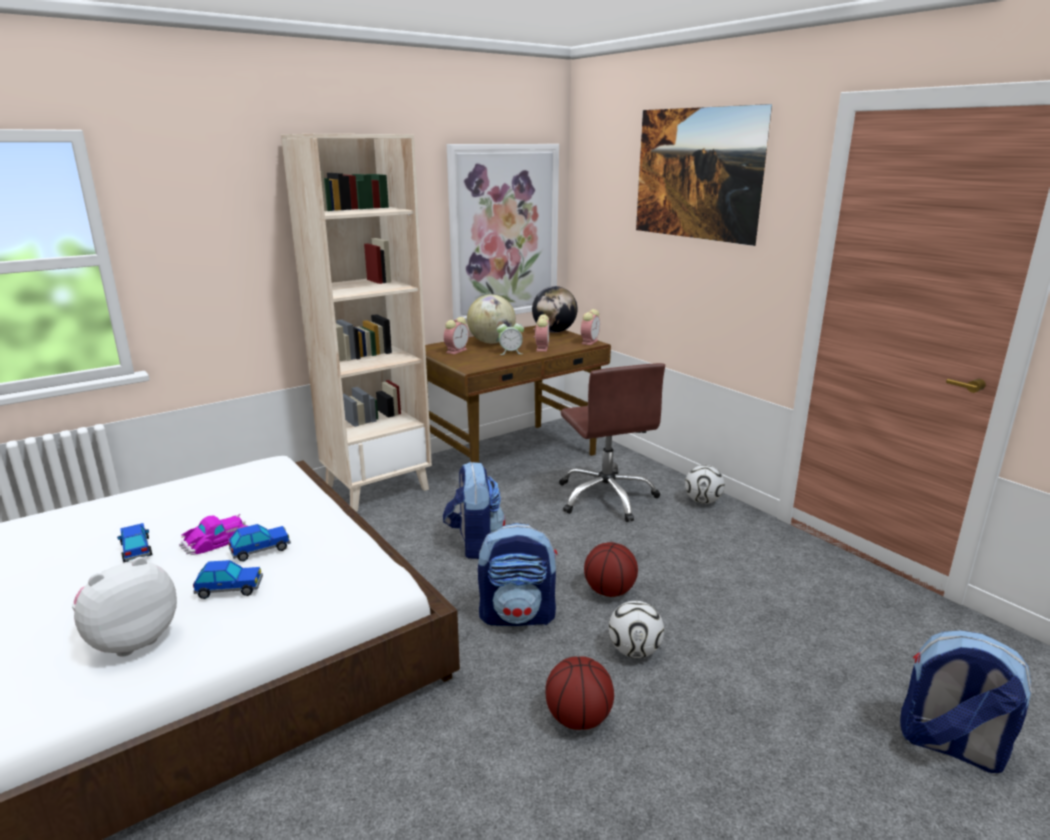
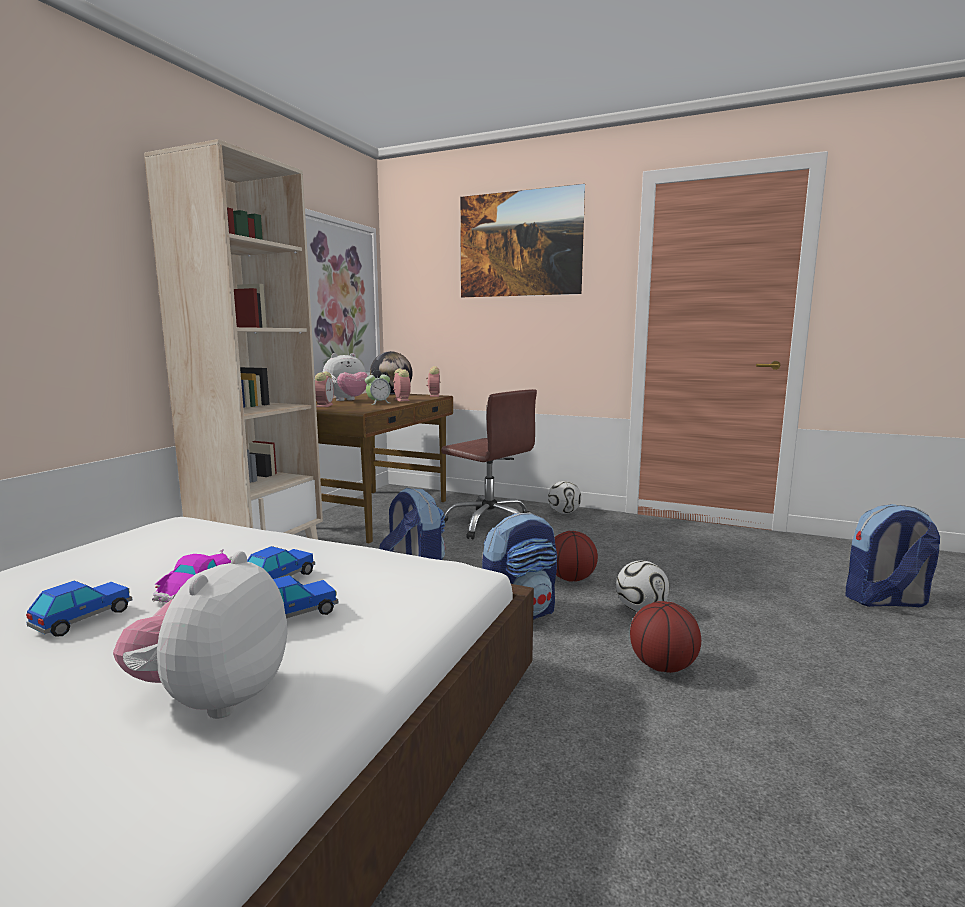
camera: 30 degrees left, 10 degrees down
toy car [117,523,152,562] -> toy car turned 90 degrees clockwise [26,581,132,637]
globe [467,294,516,343] -> plush toy [322,353,369,401]

